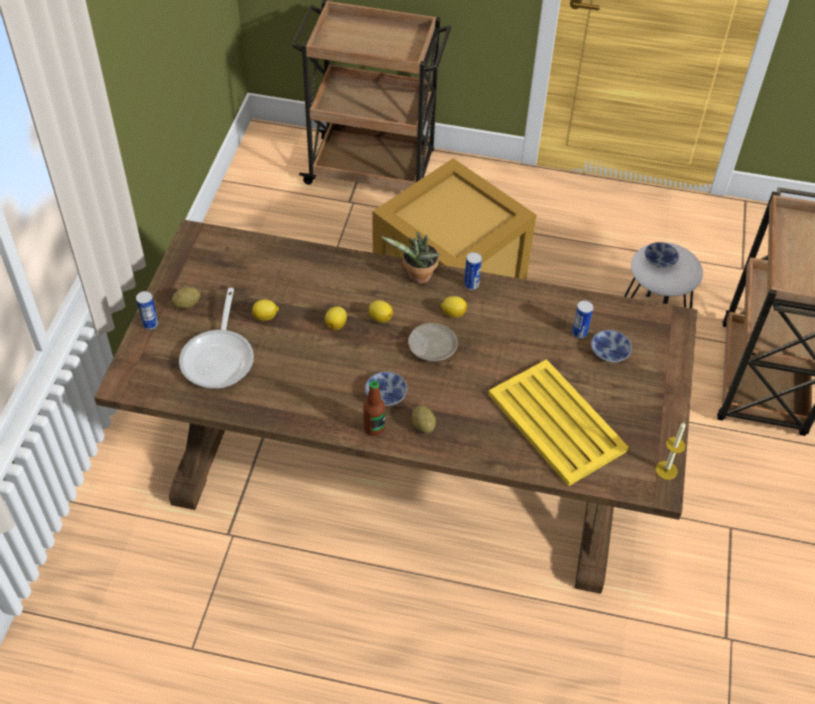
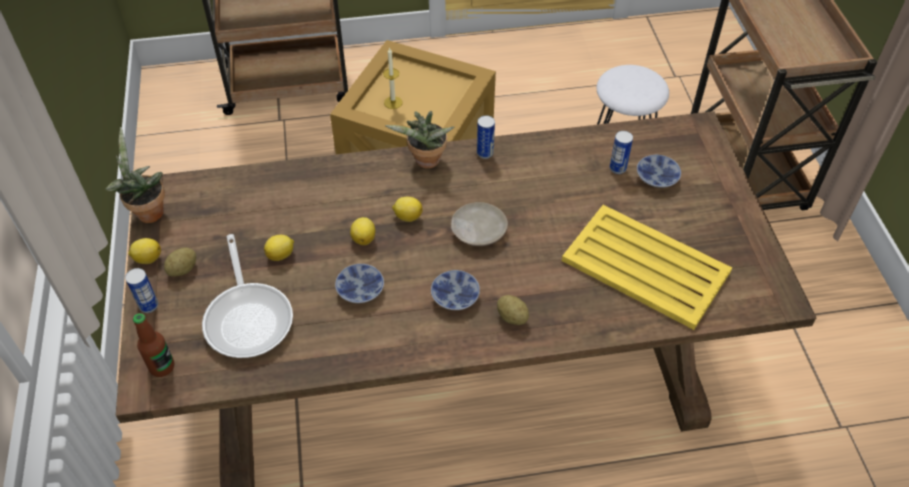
camera: 20 degrees left, 0 degrees up
bottle [363,381,385,436] -> bottle moved to [133,313,174,377]
lemon [440,296,467,318] -> lemon moved to [128,238,161,264]
bowl [645,242,679,268] -> bowl moved to [335,264,384,303]
candle [655,423,686,480] -> candle moved to [383,47,403,109]
none -> potted plant [105,127,165,223]

